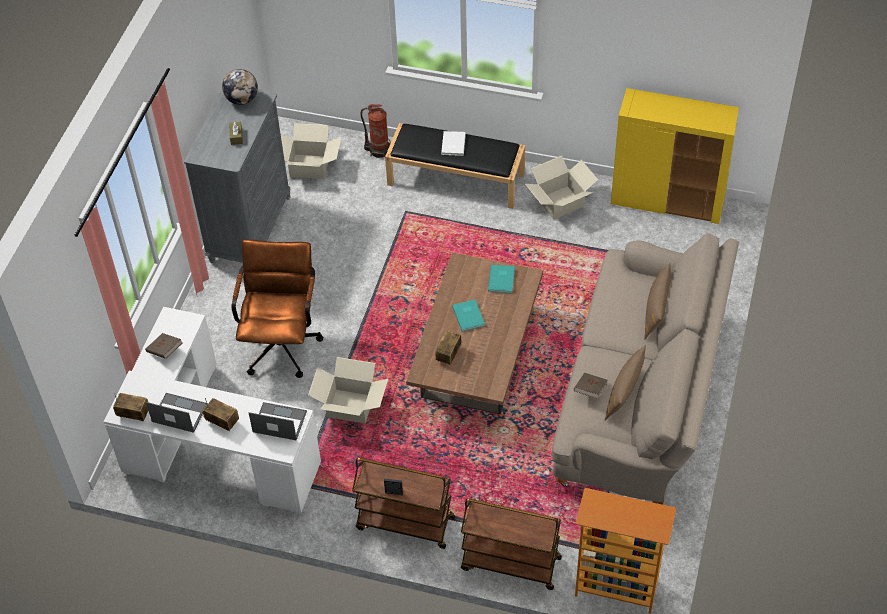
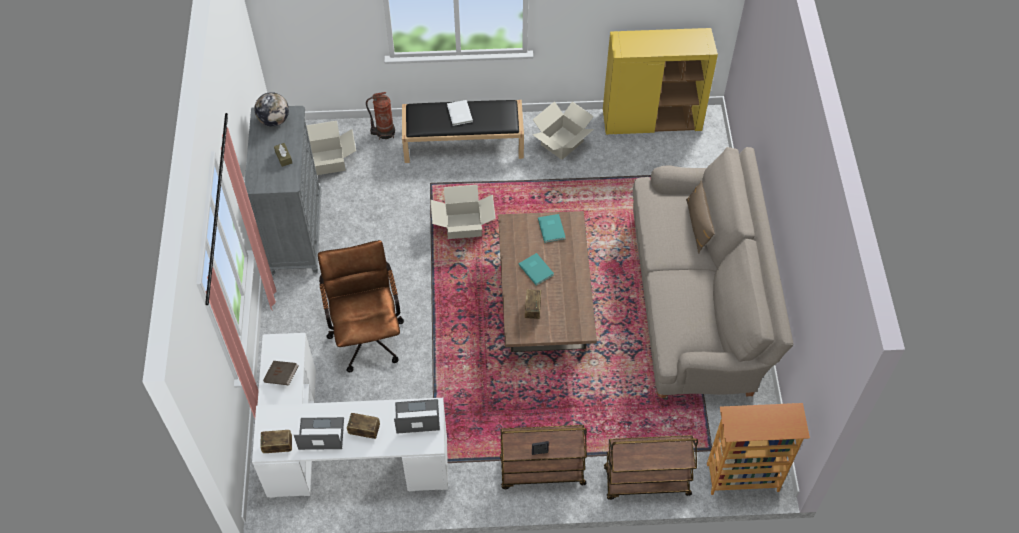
camera: 20 degrees left, 5 degrees up
cardboard box [308,357,388,424] -> cardboard box moved to [431,185,496,239]
brown book [574,373,608,399] -> none
brown pillow [605,345,646,421] -> none

